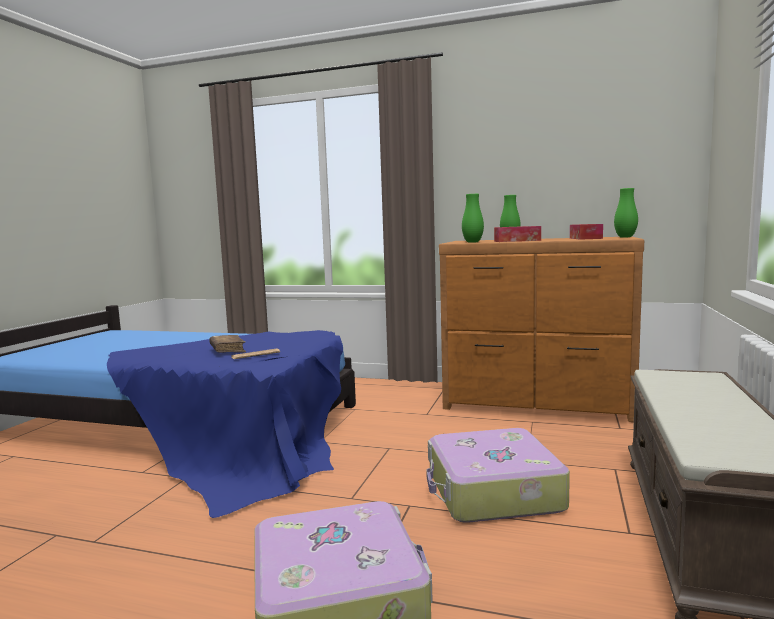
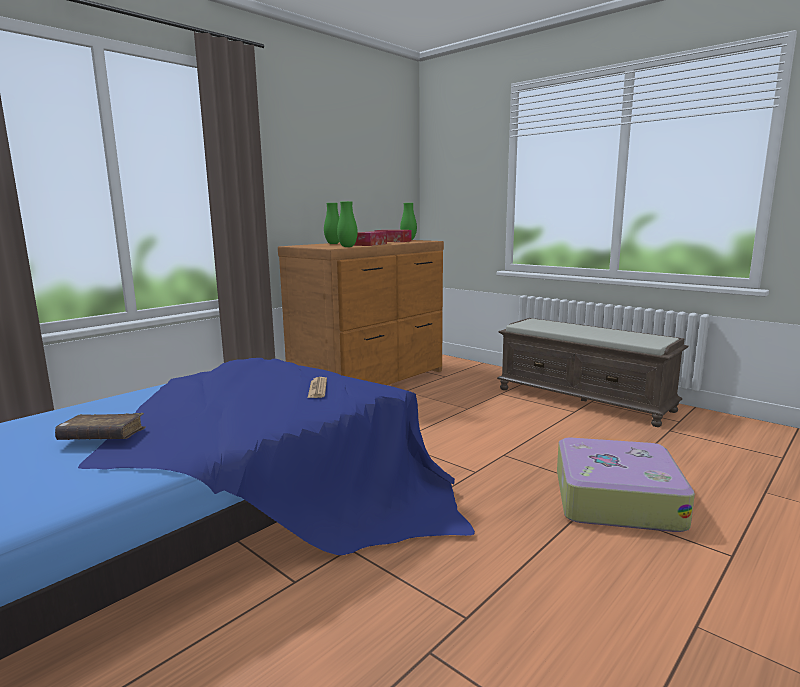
camera: 65 degrees left, 5 degrees up
brown book [209,335,246,352] -> brown book moved to [55,413,146,440]
suitcase [426,428,570,523] -> none

